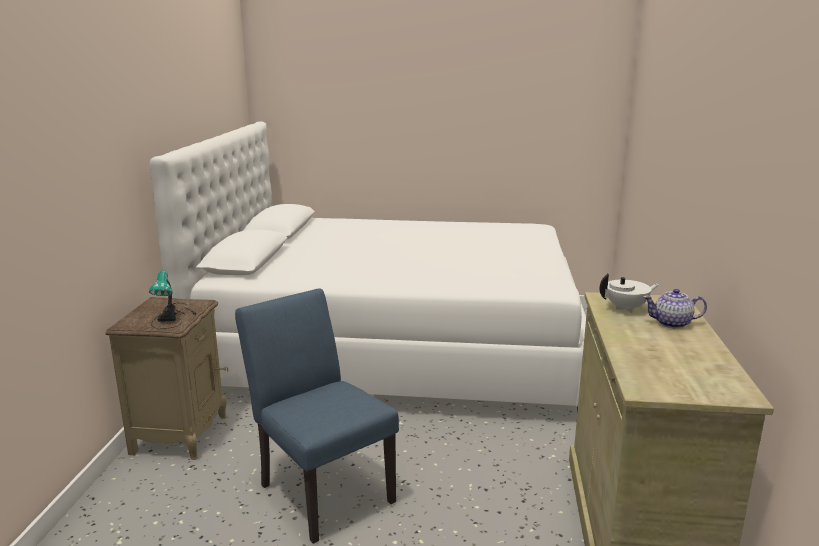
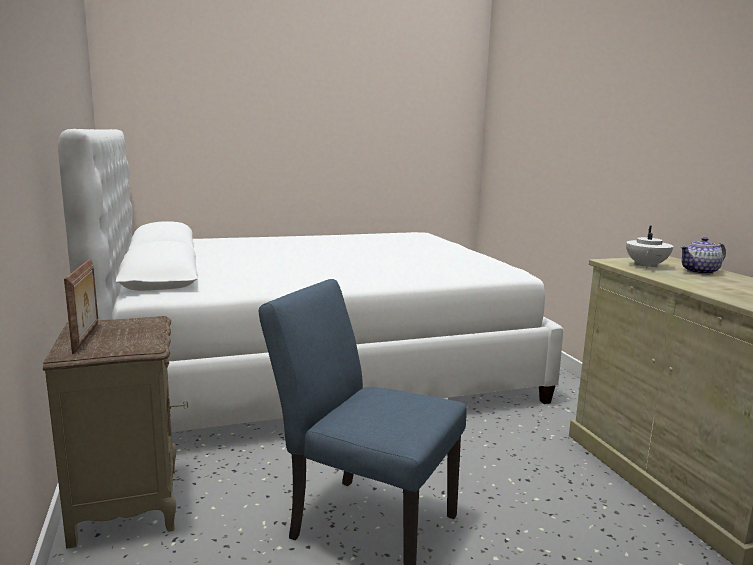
camera: 25 degrees left, 5 degrees down
table lamp [149,271,197,329] -> none
white teapot [600,274,659,313] -> white teapot turned 150 degrees clockwise [626,226,673,268]
none -> picture frame [64,259,98,354]

